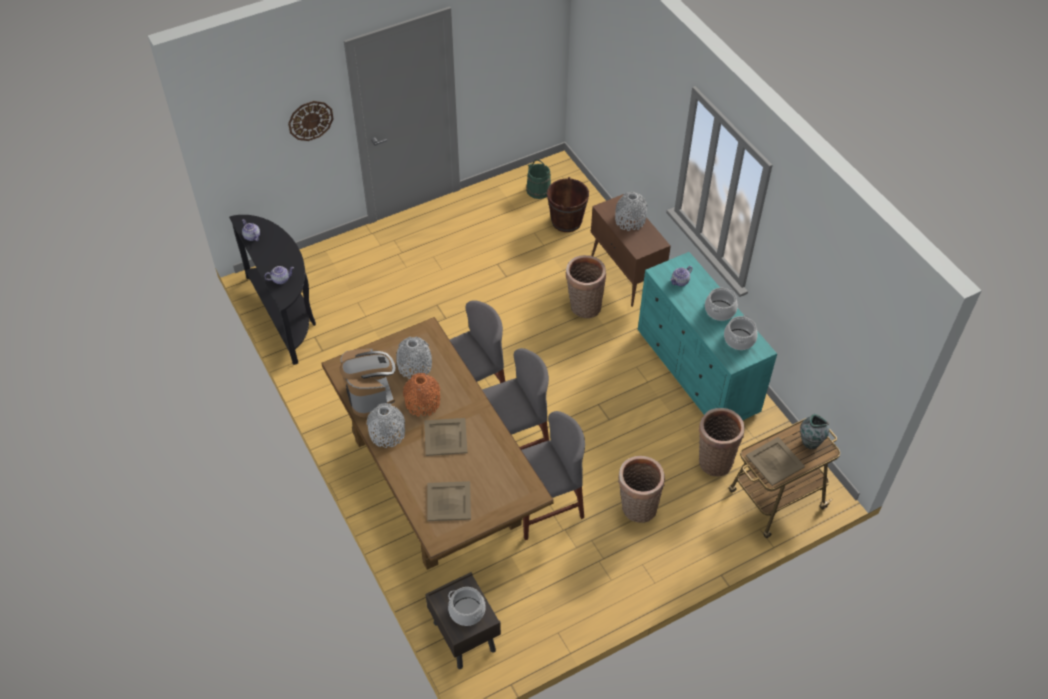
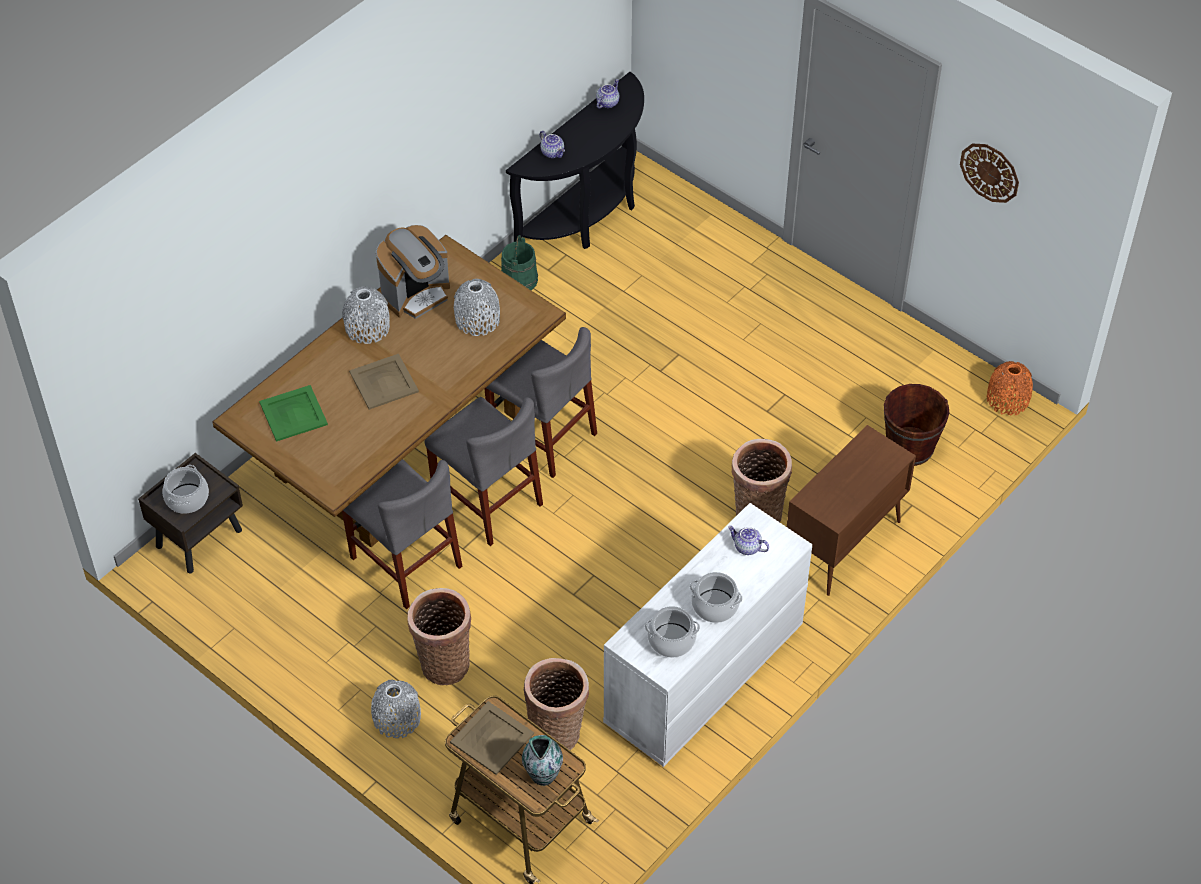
camera: 70 degrees right, 0 degrees up
wall clock [288,101,334,141] -> wall clock moved to [960,144,1019,203]
orange vase [403,373,440,417] -> orange vase moved to [987,361,1033,415]
beige tray [427,481,471,521] -> green tray [259,385,328,442]
green bucket [526,160,551,199] -> green bucket moved to [501,235,538,290]
grey vase [615,192,647,231] -> grey vase moved to [371,680,421,738]
turquoise dresser [638,252,777,420] -> white dresser [603,503,812,767]

